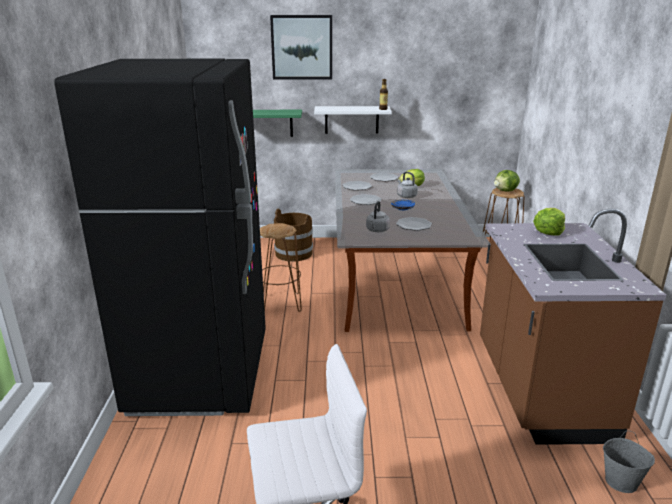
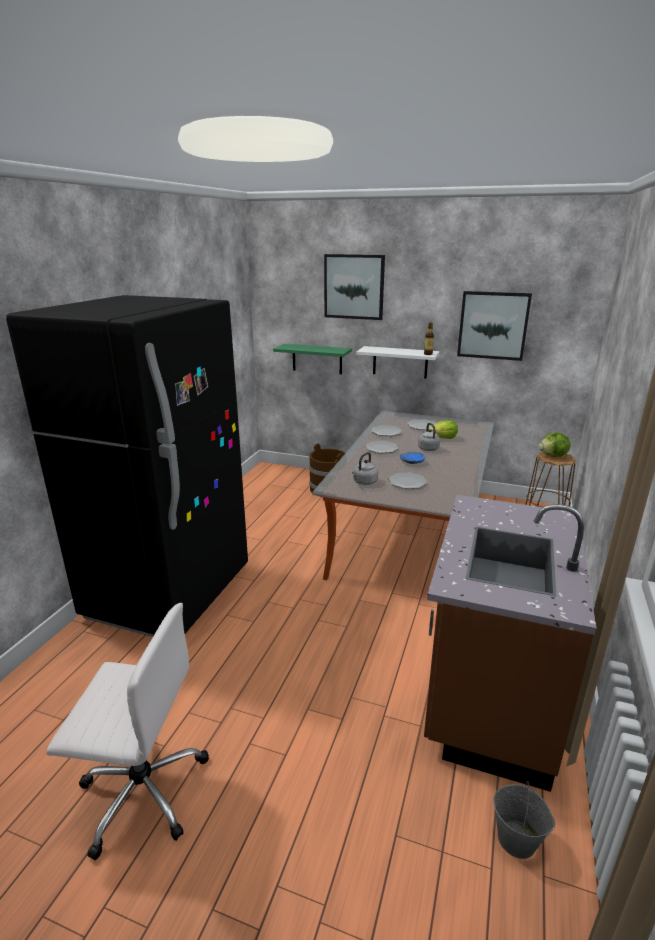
camera: 20 degrees right, 0 degrees up
brown stool [260,223,302,312] -> none
lettuce [533,208,565,236] -> none
none -> picture [457,291,532,361]

